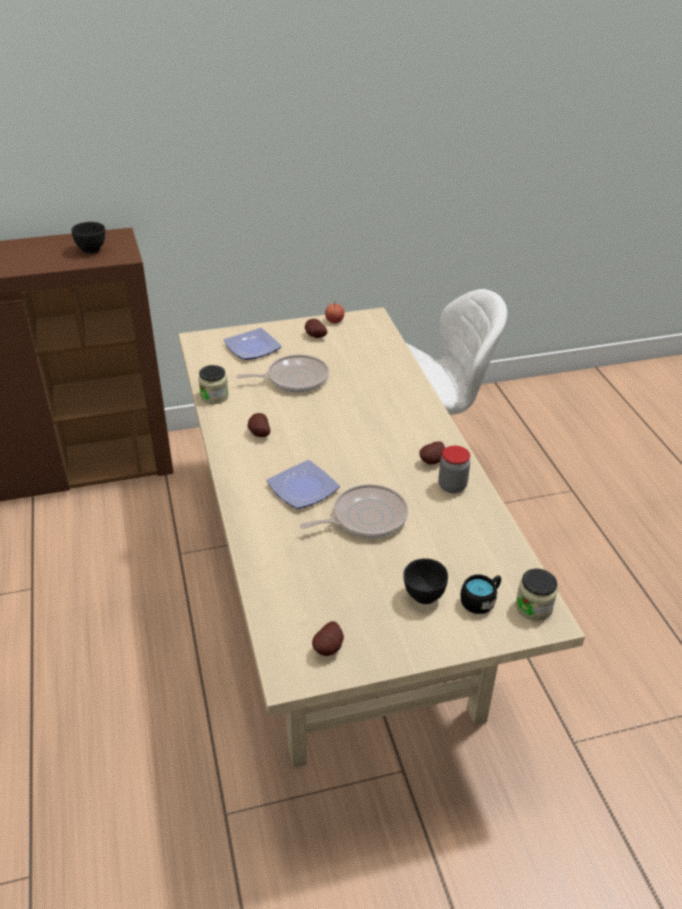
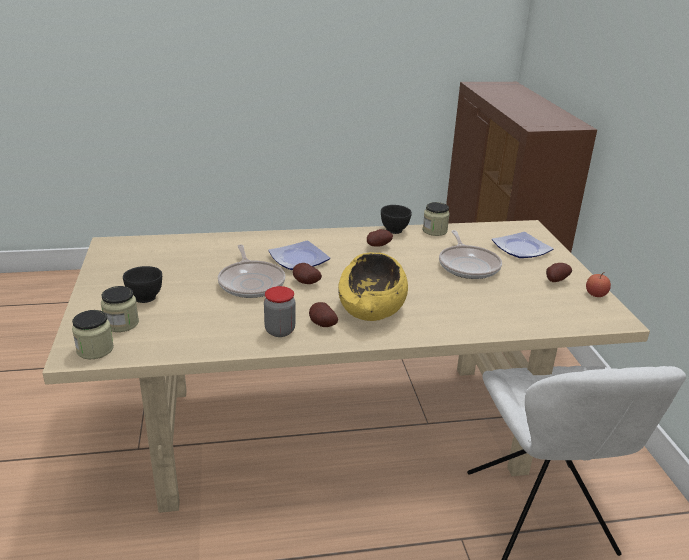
camera: 95 degrees right, 10 degrees down
black bowl [71,222,105,254] -> black bowl moved to [381,205,412,234]
potato [312,621,344,656] -> potato moved to [293,263,322,284]
black mug [460,575,501,614] -> jar [101,286,139,332]
none -> yellow bowl [338,252,408,321]

